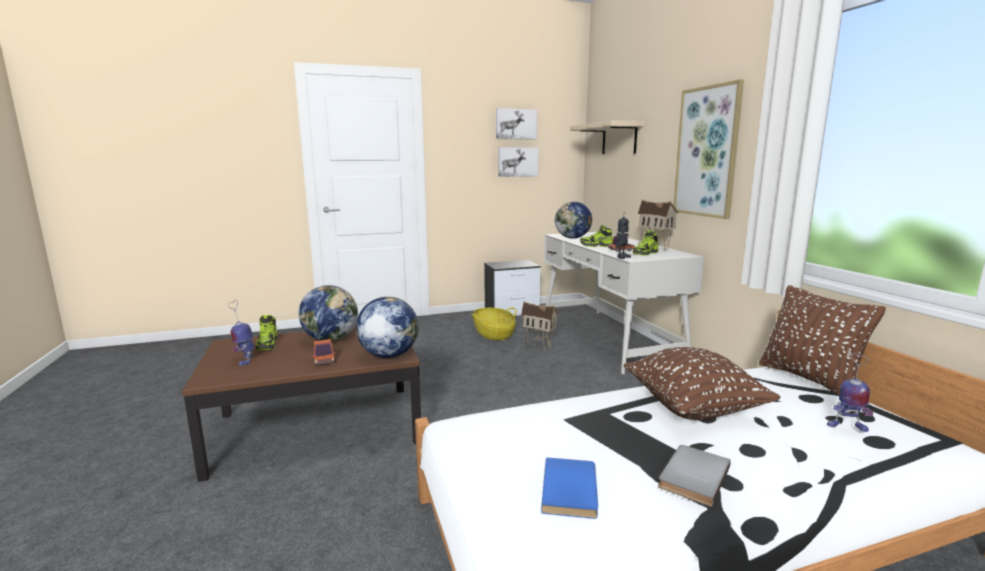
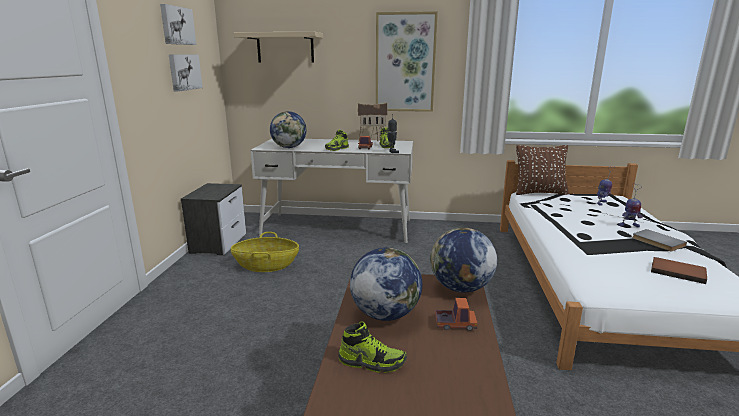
camera: 65 degrees left, 5 degrees up
toy robot [228,300,255,366] -> toy robot moved to [618,184,643,227]
toy house [521,301,559,350] -> none
blue book [541,458,598,519] -> brown book [651,257,707,284]
brown pillow [624,347,780,420] -> none

